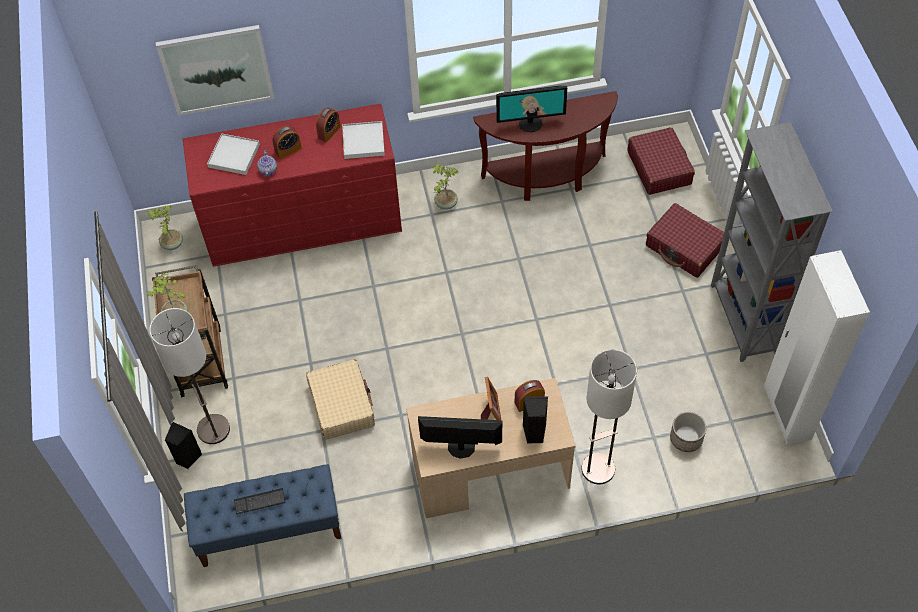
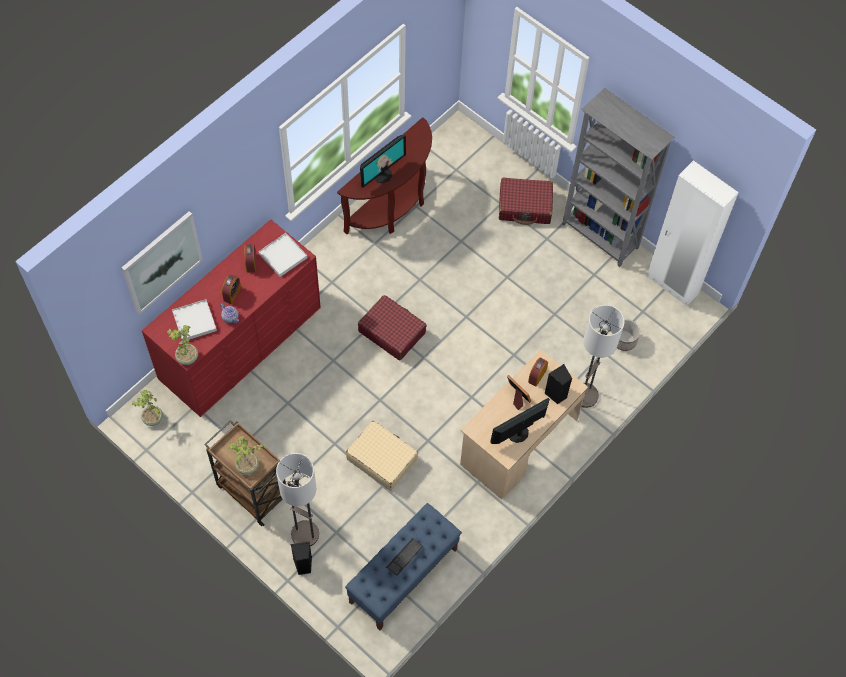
camera: 40 degrees left, 5 degrees up
potted plant [433,163,458,210] -> potted plant moved to [167,325,198,365]
red suitcase [628,127,695,195] -> red suitcase moved to [358,295,427,361]

